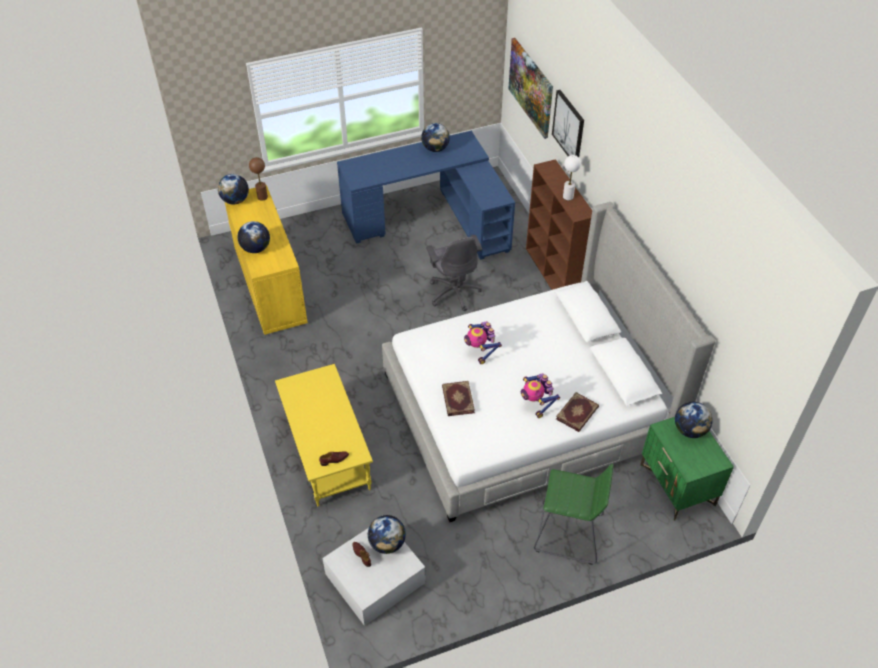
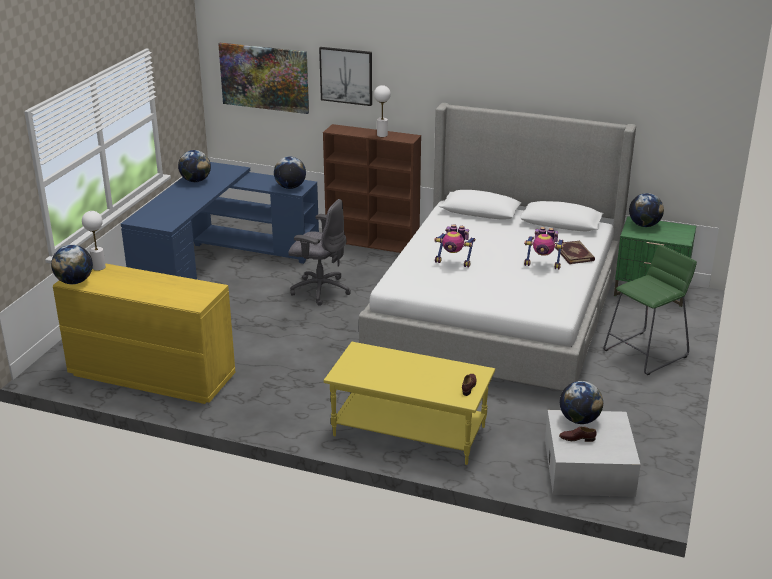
camera: 50 degrees left, 20 degrees down
globe [237,221,270,253] -> globe moved to [274,156,306,189]
brown table lamp [249,157,268,200] -> white table lamp [82,211,106,271]
book [442,381,475,416] -> none

